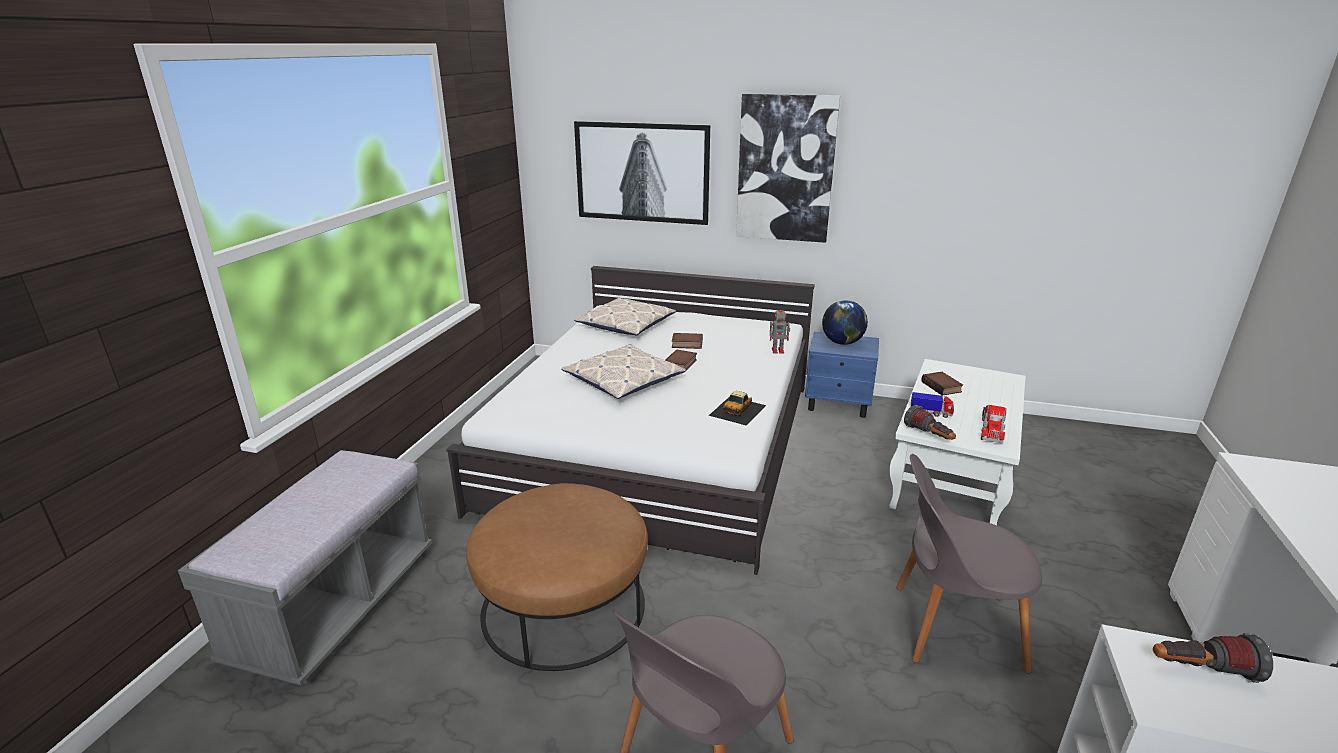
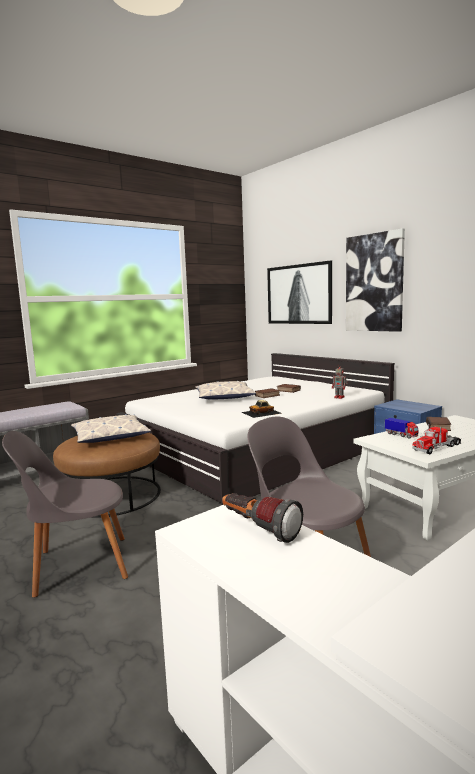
camera: 35 degrees right, 15 degrees down
pillow [574,297,676,335] -> pillow moved to [71,414,151,443]
globe [822,300,868,345] -> none
flashlight [904,405,956,440] -> none

